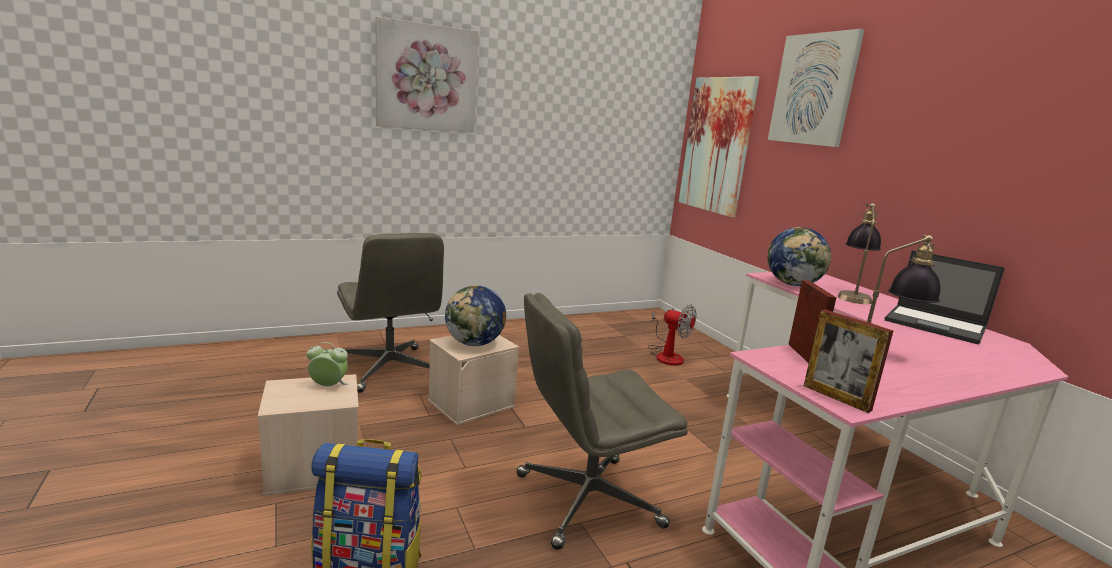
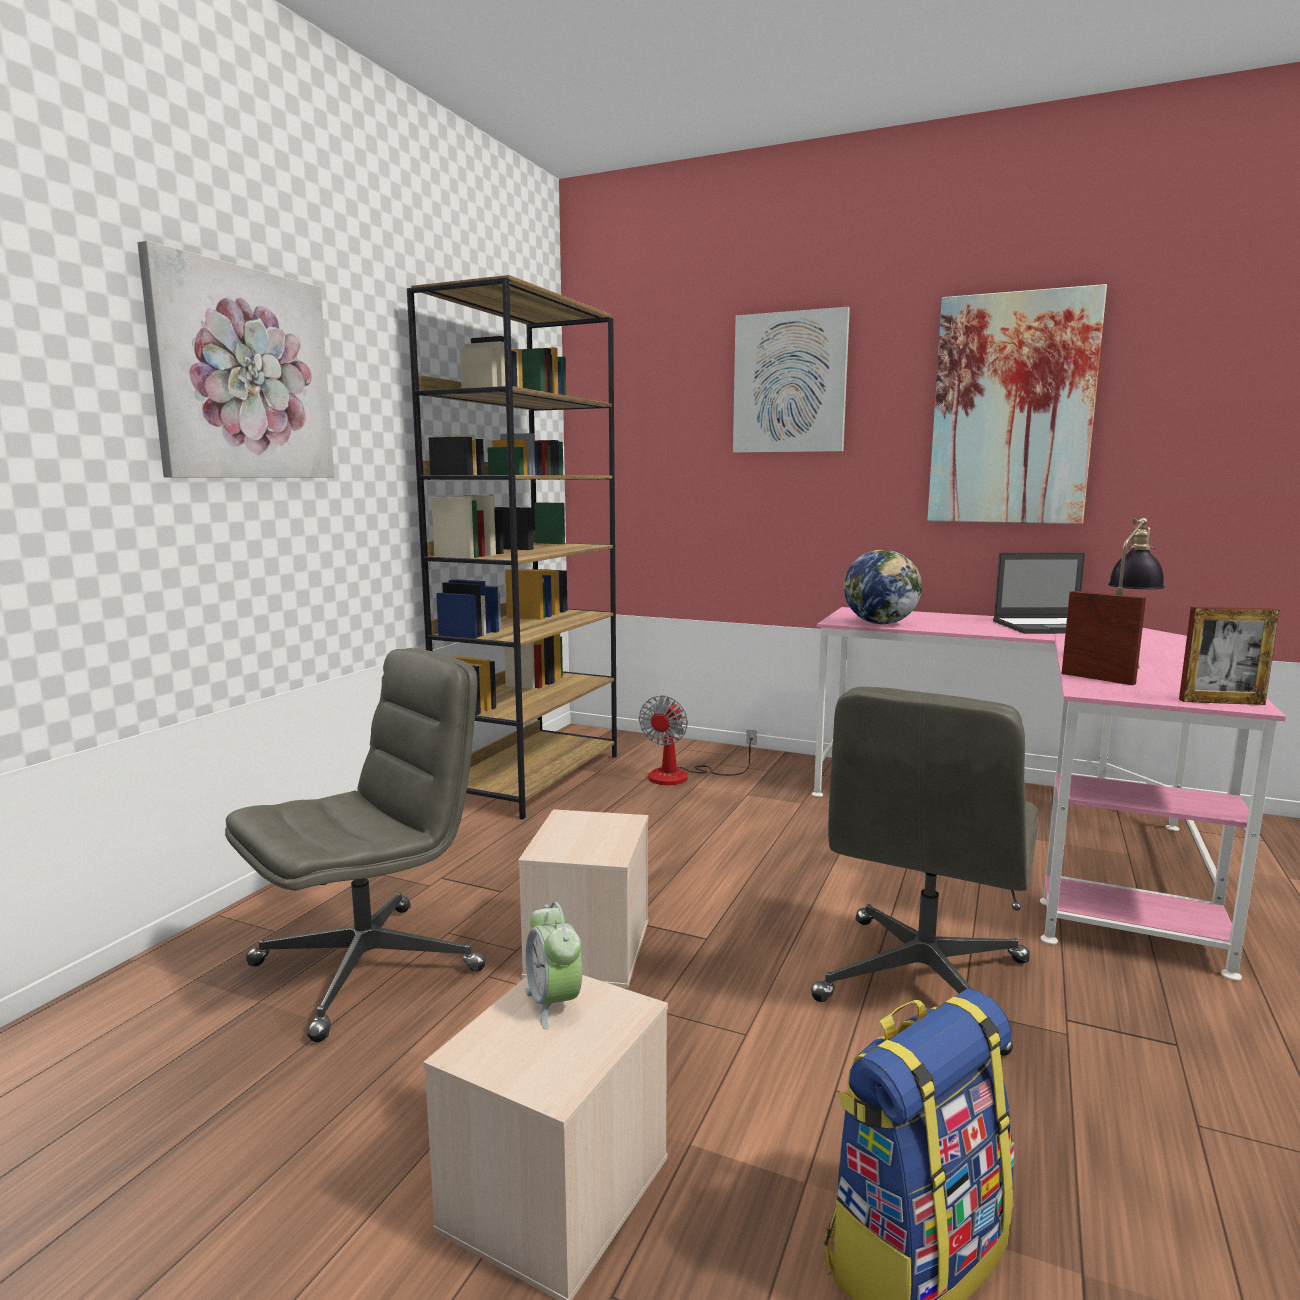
camera: 40 degrees left, 5 degrees down
alarm clock [306,342,349,386] -> alarm clock turned 75 degrees counterclockwise [525,902,582,1029]
grey office chair [337,233,444,393] -> grey office chair turned 60 degrees counterclockwise [225,648,486,1042]
globe [445,285,506,346] -> none
fan [648,304,697,366] -> fan turned 120 degrees clockwise [639,695,757,785]
picture [679,76,759,217] -> picture moved to [928,284,1107,524]
table lamp [837,203,881,304] -> none
none -> brown bookcase [407,275,617,820]

